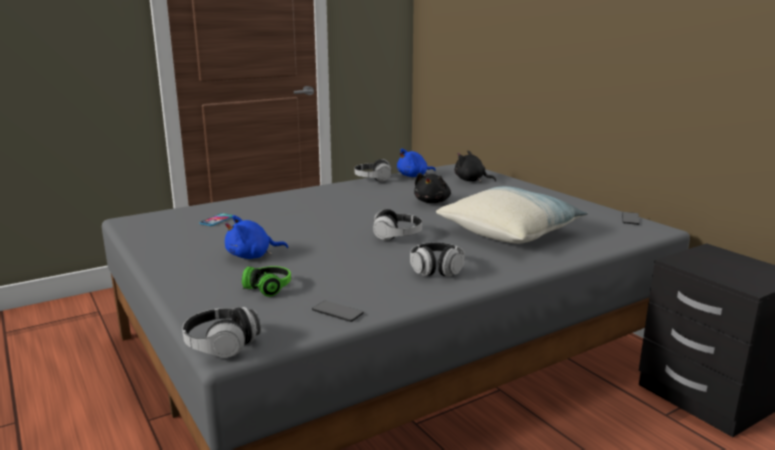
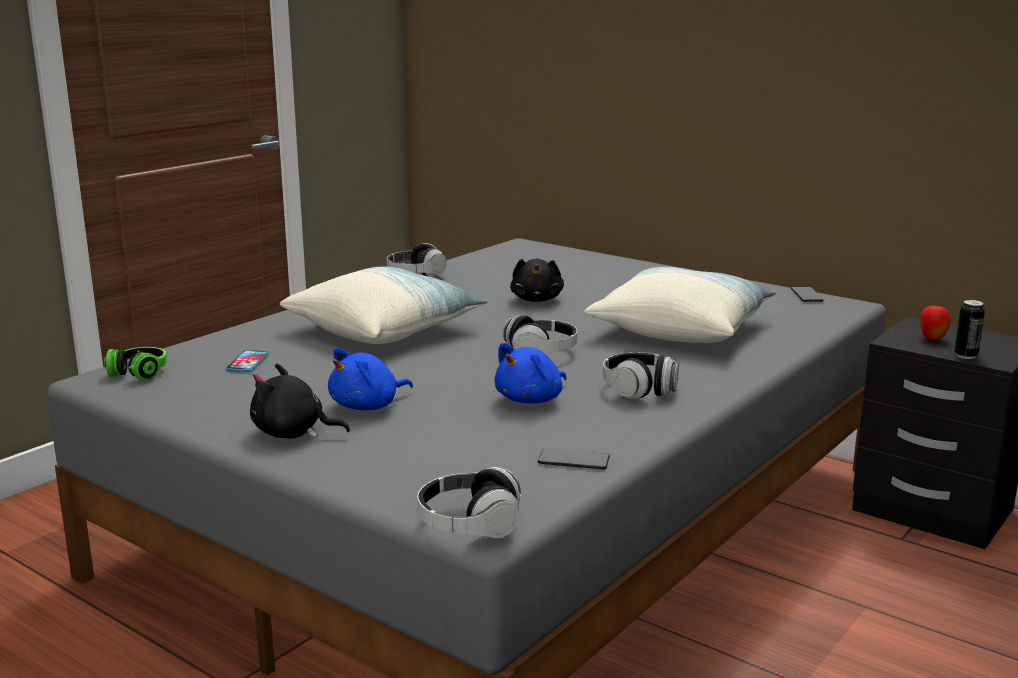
camera: 20 degrees left, 0 degrees up
headphones [242,266,291,297] -> headphones moved to [104,347,167,381]
blue plush toy [397,149,436,177] -> blue plush toy moved to [495,343,567,403]
black plush toy [454,150,496,182] -> black plush toy moved to [250,363,350,439]
none -> pillow [280,267,488,344]
none -> apple [920,304,951,341]
none -> can [954,300,985,359]

